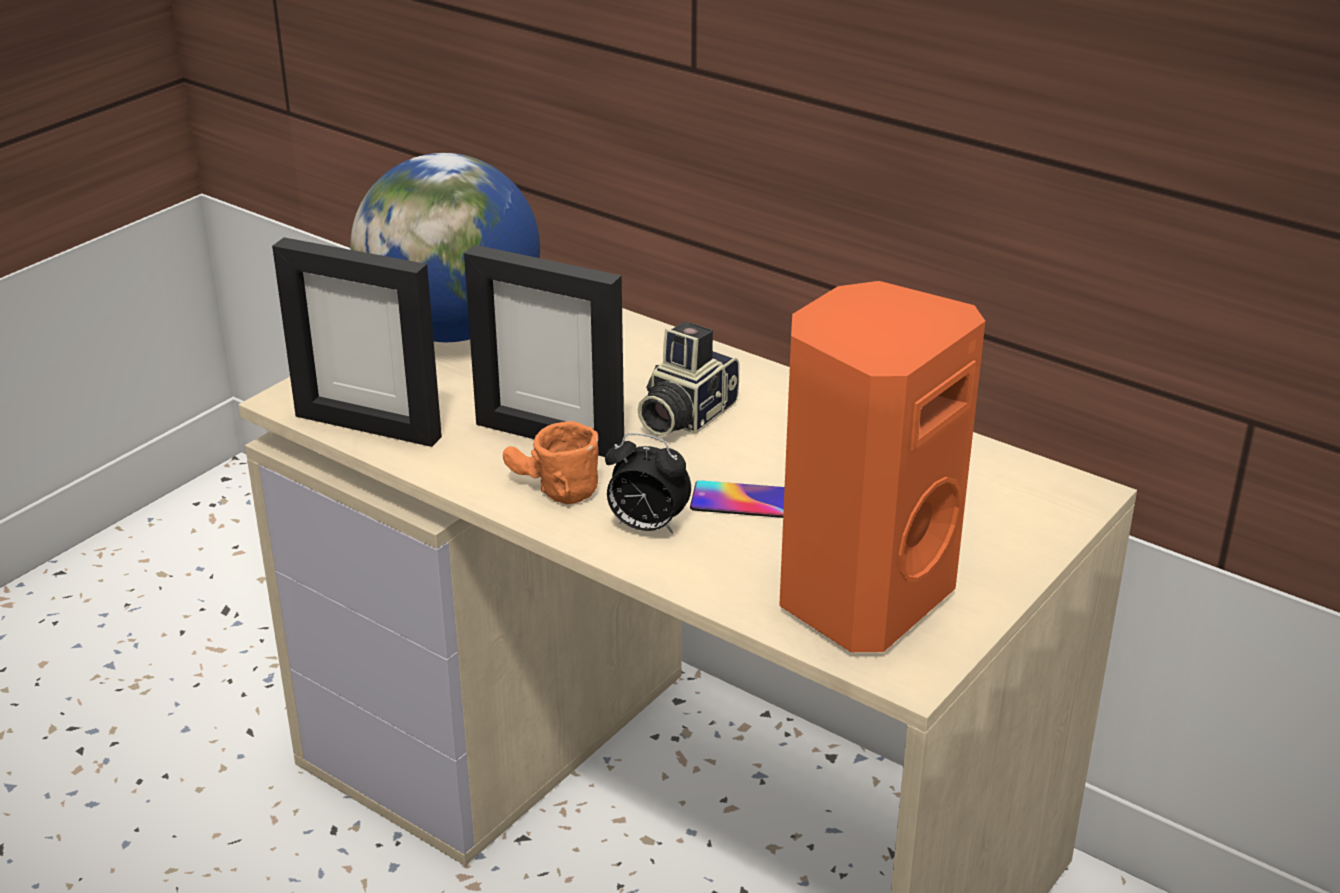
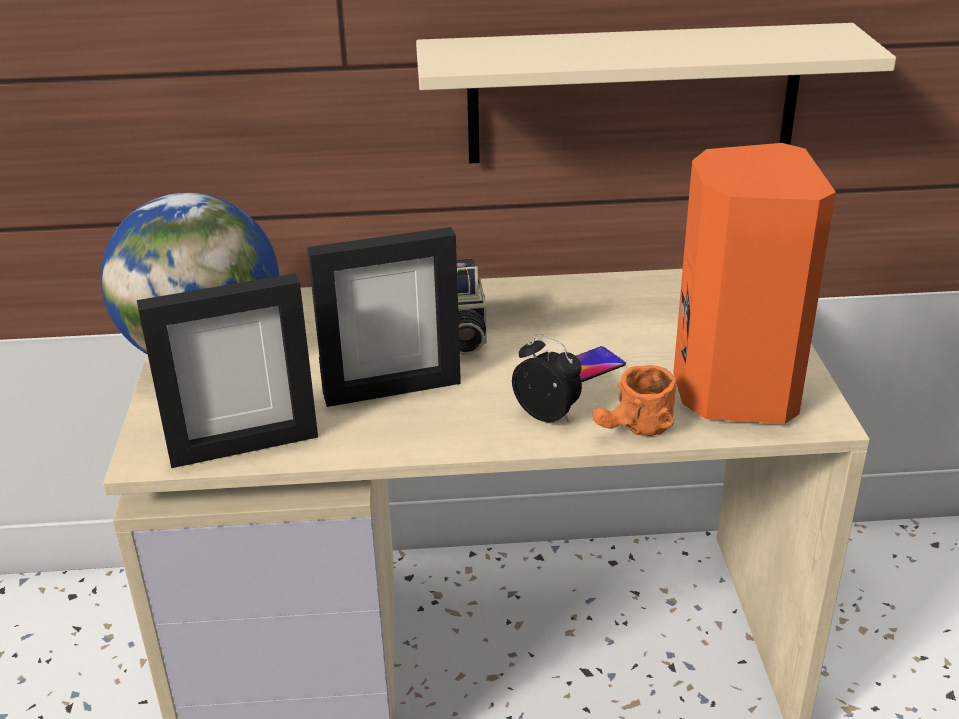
camera: 40 degrees left, 0 degrees up
orange mug [503,421,598,504] -> orange mug moved to [592,365,677,436]
alarm clock [605,433,691,534] -> alarm clock turned 120 degrees counterclockwise [512,334,582,422]
none -> beige shelf [416,23,896,163]

